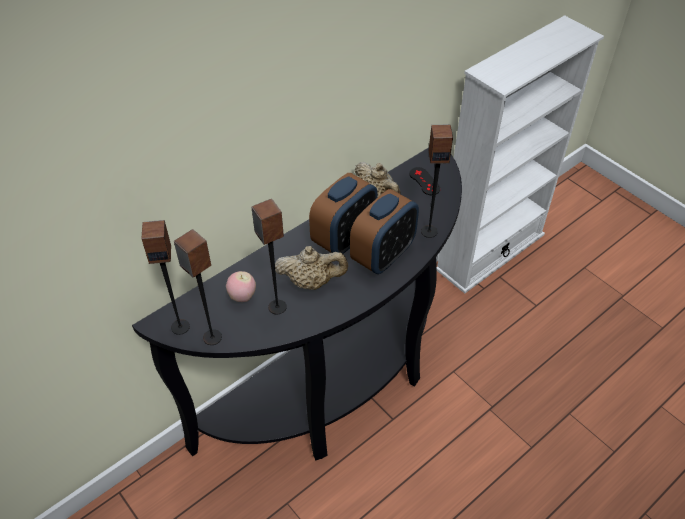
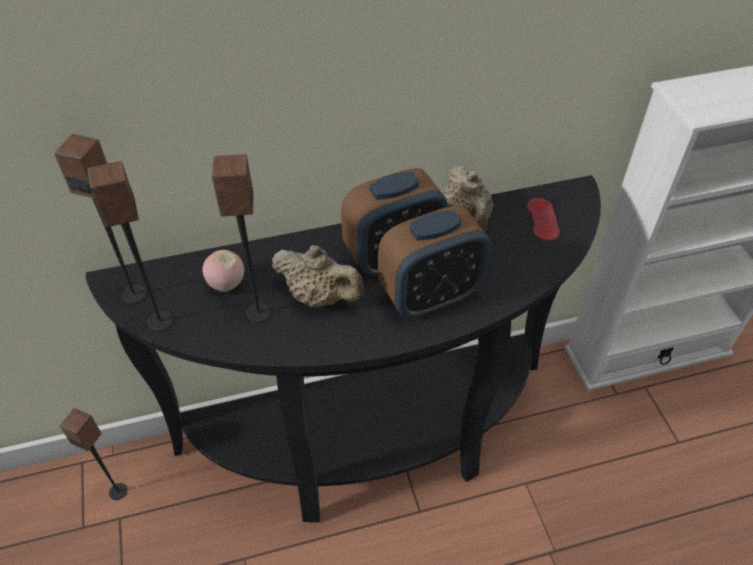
camera: 25 degrees right, 0 degrees up
black game controller [409,167,440,195] -> red game controller [527,198,560,241]
speaker [421,125,453,238] -> speaker moved to [60,408,128,500]

